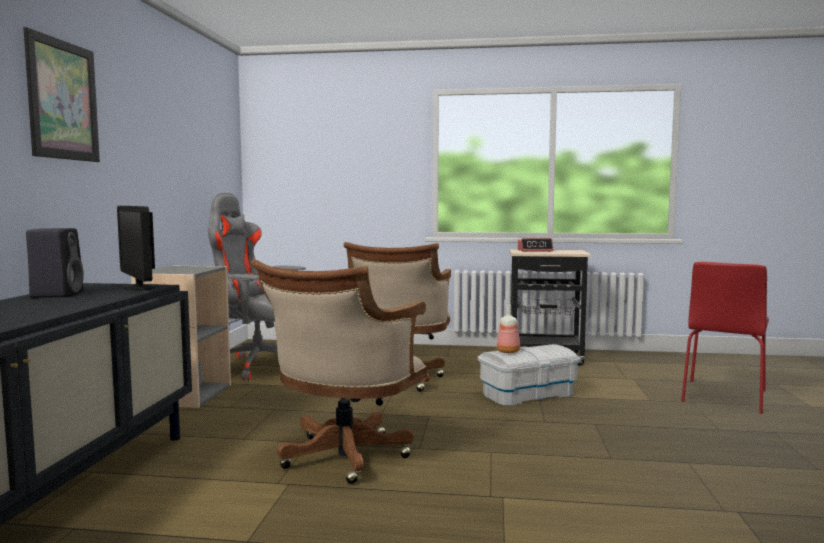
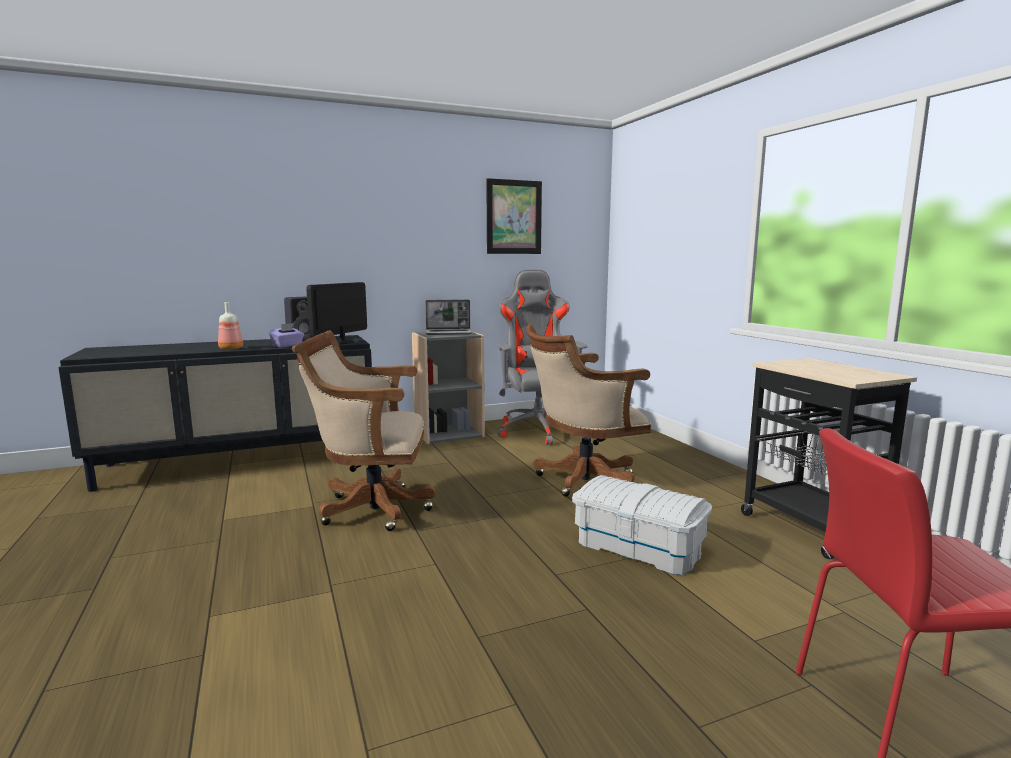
camera: 60 degrees right, 5 degrees up
picture [24,27,100,162] -> picture moved to [486,178,542,254]
bottle [497,305,520,353] -> bottle moved to [218,302,243,350]
alarm clock [518,238,553,252] -> none
none -> purple tissue box [269,323,304,347]
none -> laptop [425,300,473,335]

